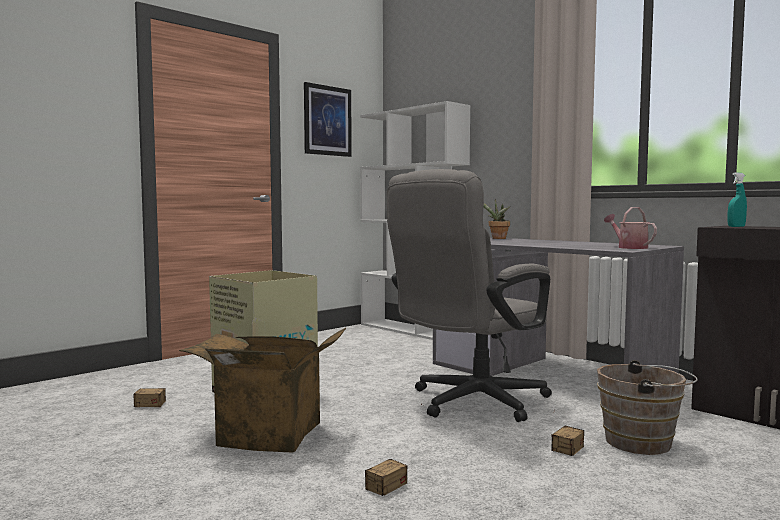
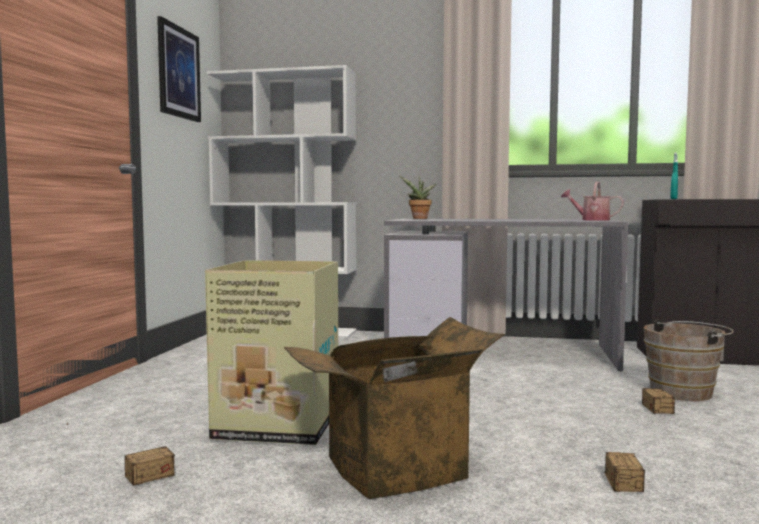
camera: 35 degrees left, 0 degrees up
grey office chair [387,169,552,422] -> none

